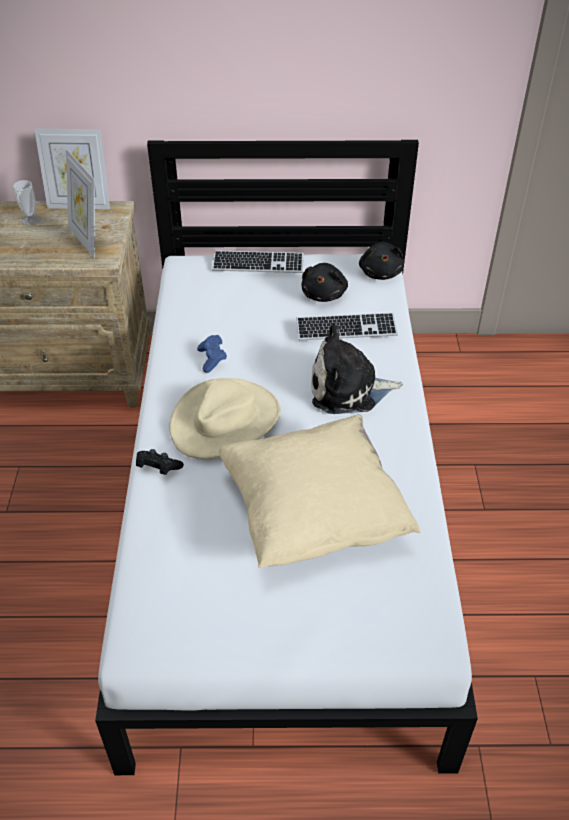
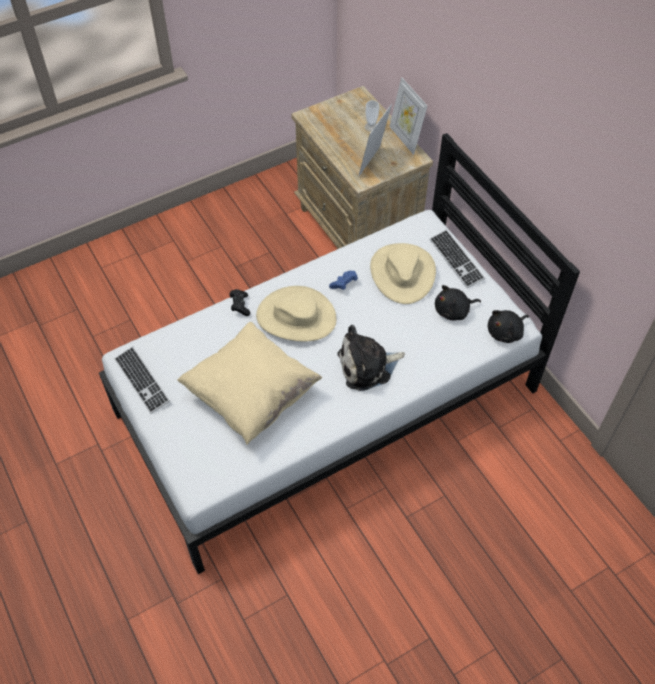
camera: 60 degrees right, 10 degrees up
keyboard [296,313,398,341] -> keyboard moved to [114,347,170,414]
plush toy [311,323,403,414] -> plush toy turned 75 degrees counterclockwise [337,325,405,391]
none -> beige hat [370,243,436,304]

